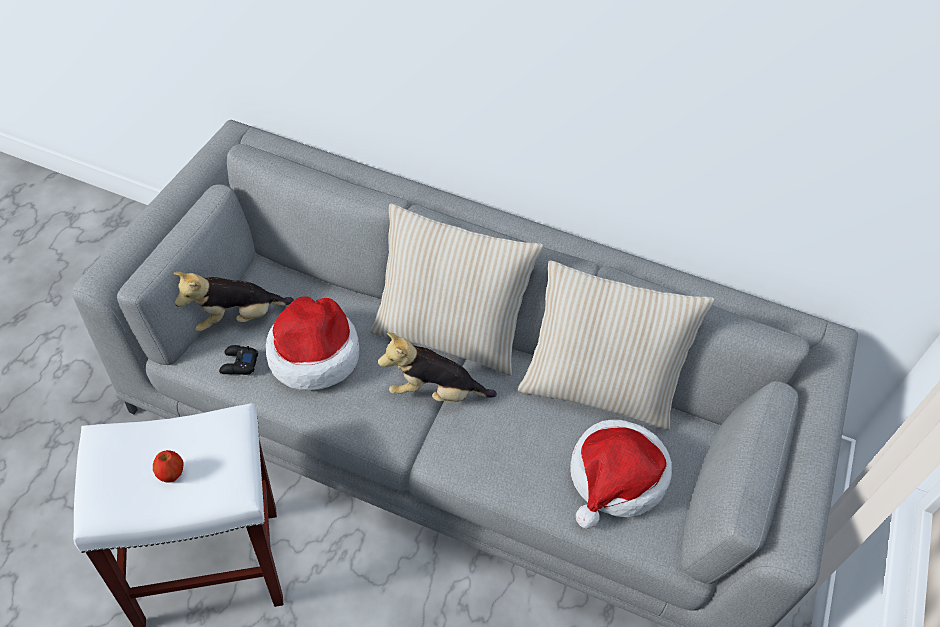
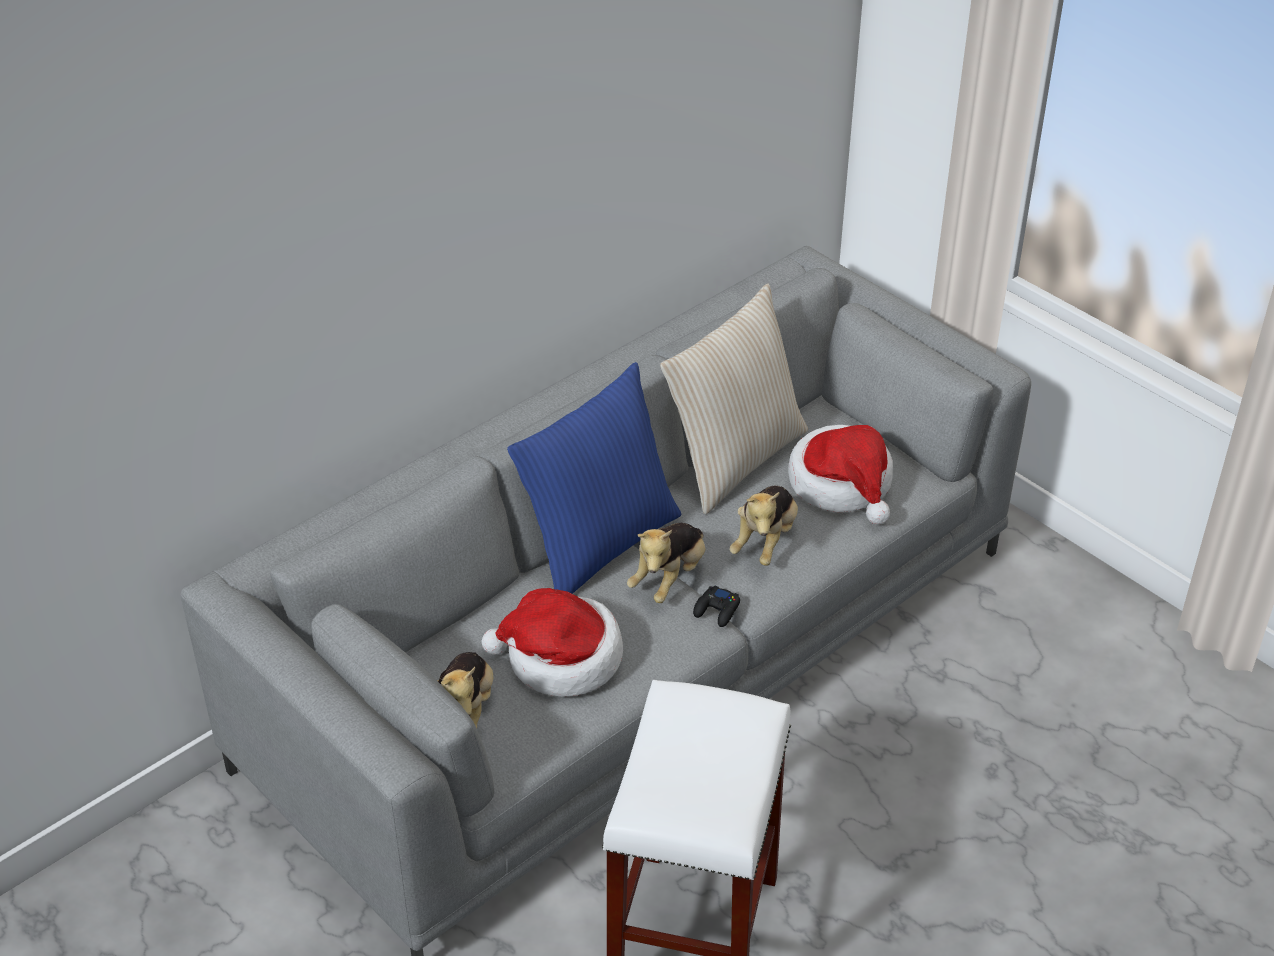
camera: 60 degrees left, 10 degrees down
apple [153,450,184,483] -> none
black game controller [219,345,258,375] -> black game controller moved to [693,586,740,627]
beige pillow [370,204,543,376] -> blue pillow [507,362,681,594]
none -> plush toy [729,486,798,566]

